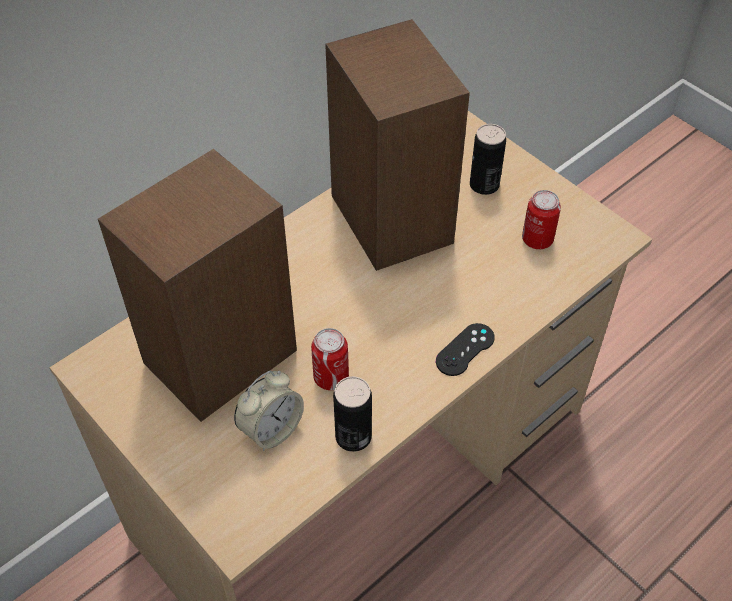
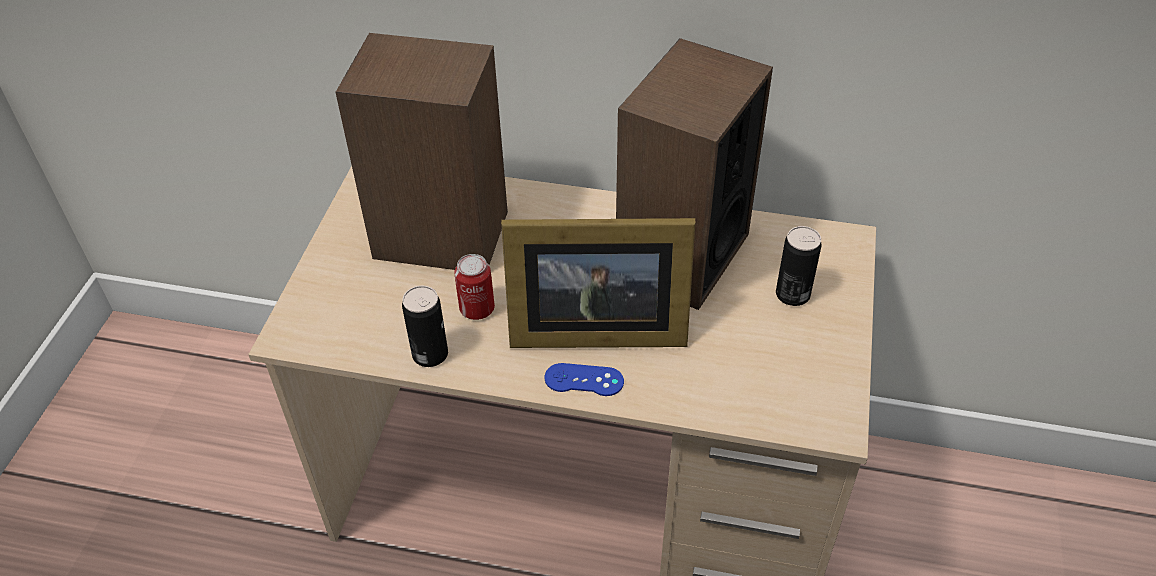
camera: 55 degrees right, 5 degrees down
alarm clock [234,371,304,451] -> none
black game controller [436,323,495,376] -> blue game controller [545,363,624,396]
can [522,190,561,249] -> none
none -> picture frame [501,218,695,348]

